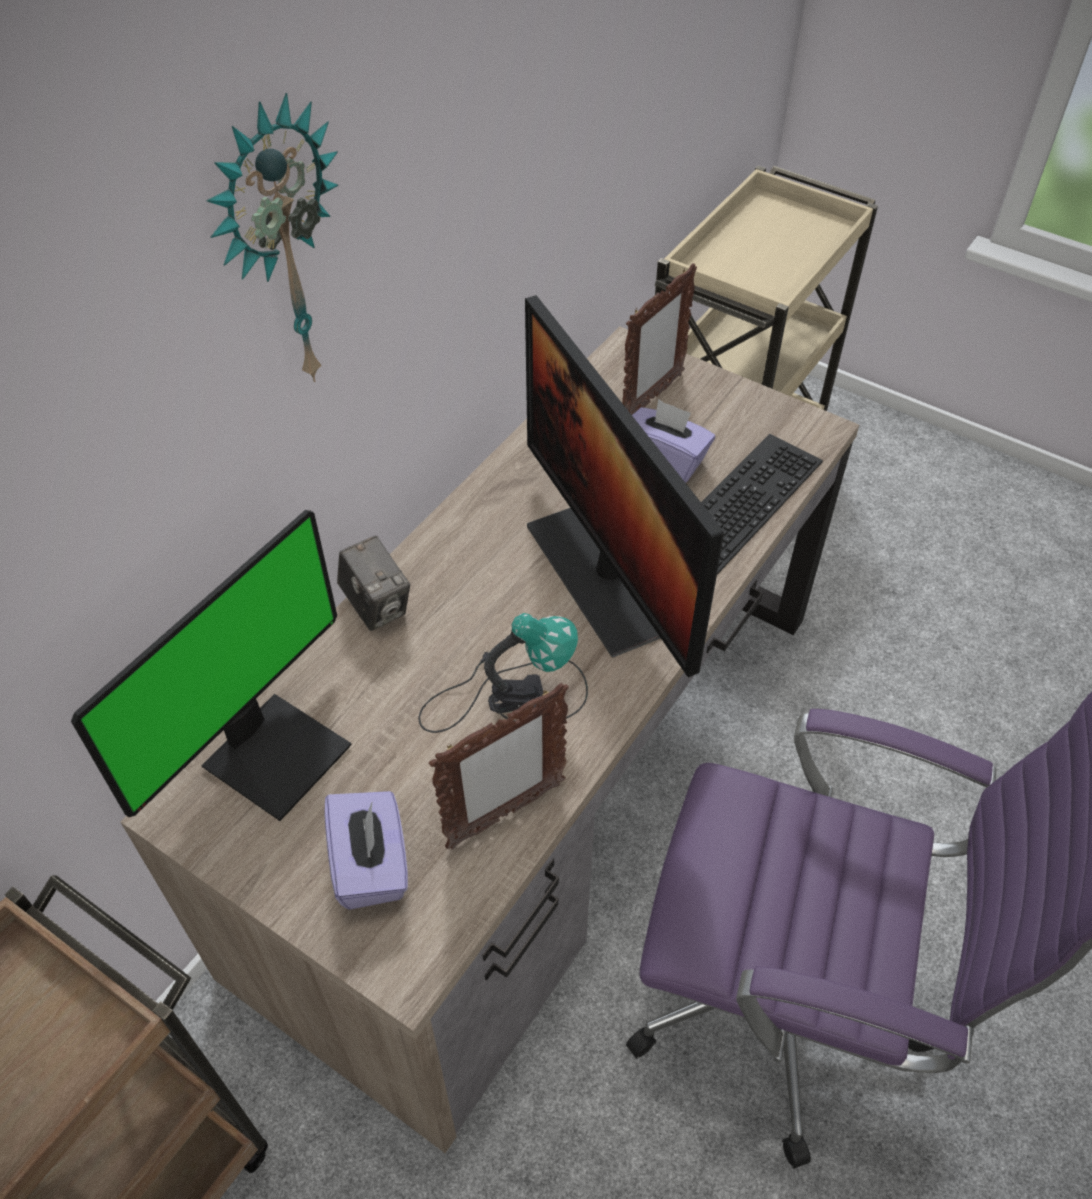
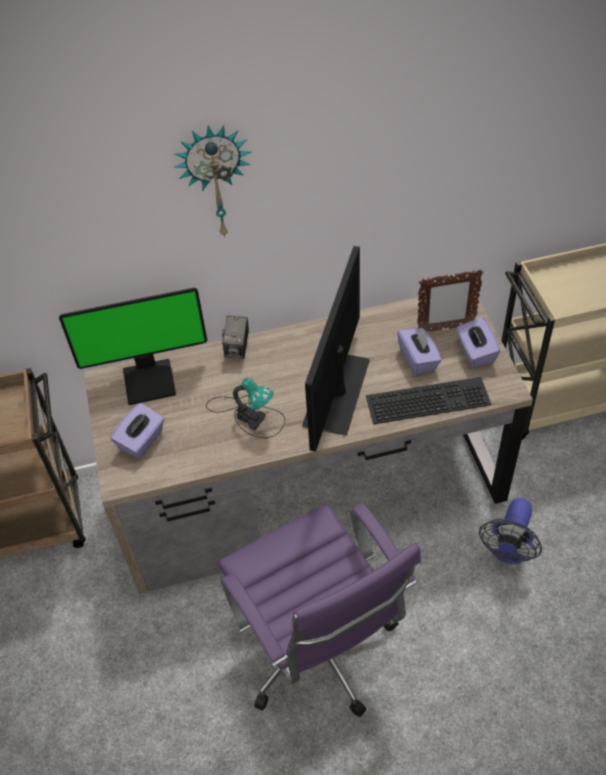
camera: 45 degrees right, 0 degrees up
picture frame [429,682,569,849] -> none
none -> purple tissue box [456,317,500,368]
none -> fan [479,498,542,564]

